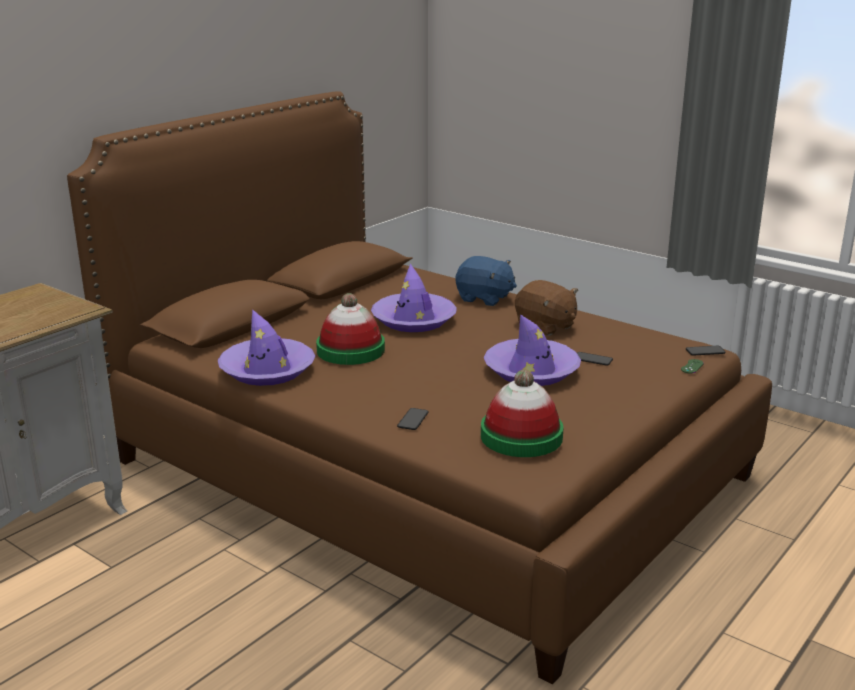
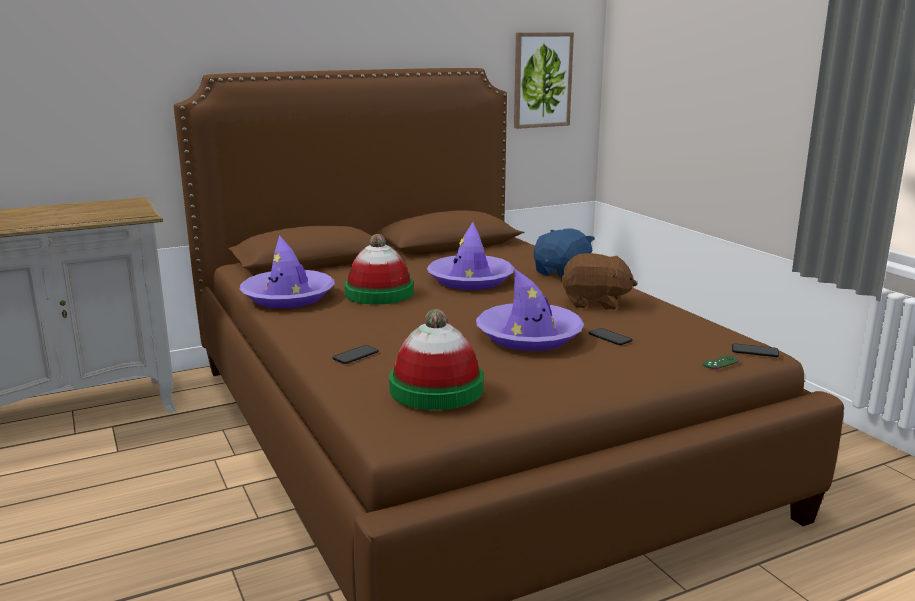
camera: 25 degrees right, 5 degrees down
blue plush toy [456,256,517,306] -> blue plush toy turned 105 degrees counterclockwise [534,228,595,278]
brown plush toy [515,280,578,336] -> brown plush toy turned 60 degrees counterclockwise [561,253,637,310]
none -> picture [514,32,574,129]

